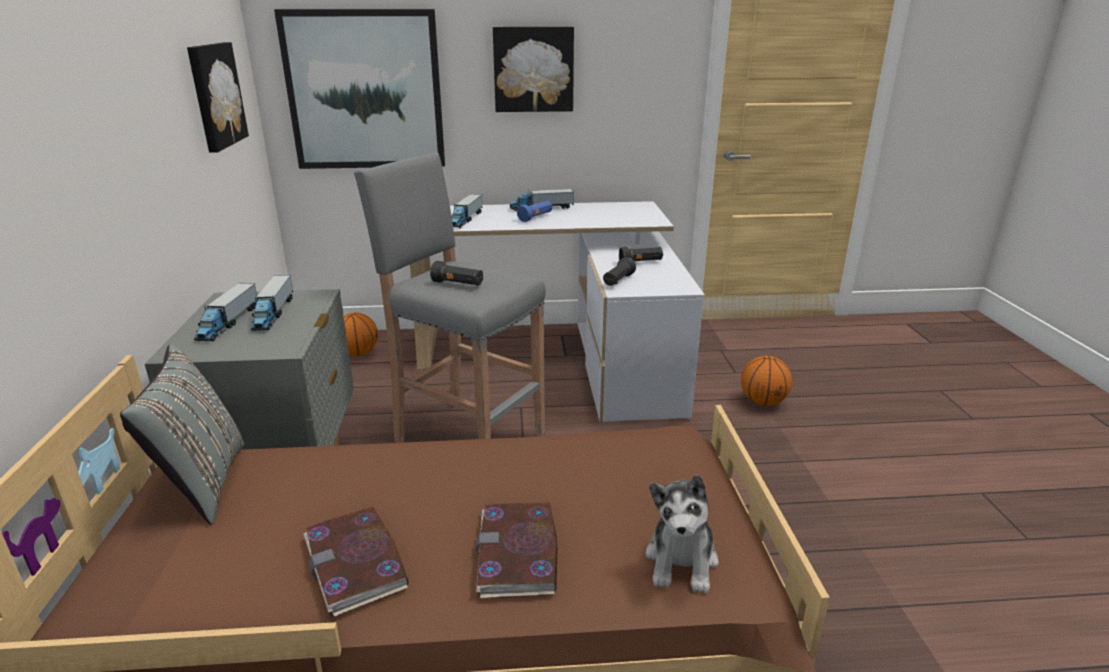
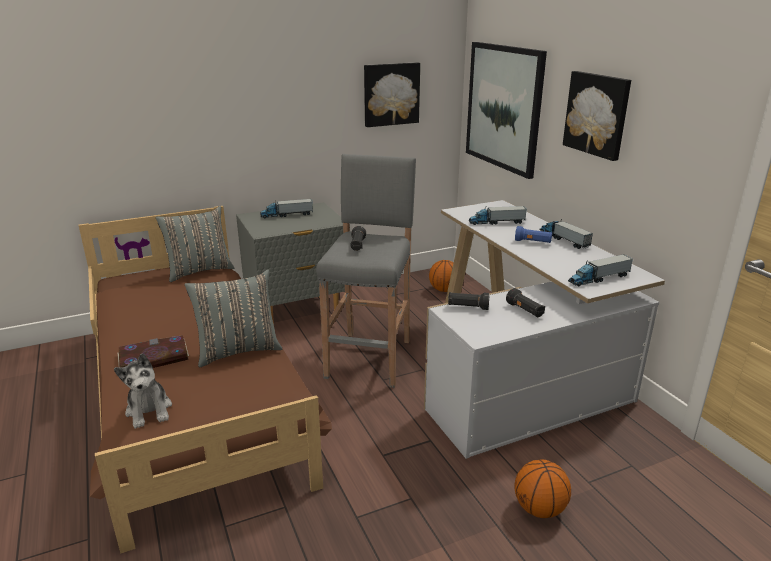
camera: 70 degrees right, 0 degrees up
toy truck [251,275,293,331] -> toy truck moved to [568,254,633,286]
book [303,507,409,617] -> none
plush toy [645,475,719,593] -> plush toy turned 105 degrees counterclockwise [114,353,172,429]
none -> grey pillow [184,269,282,367]

